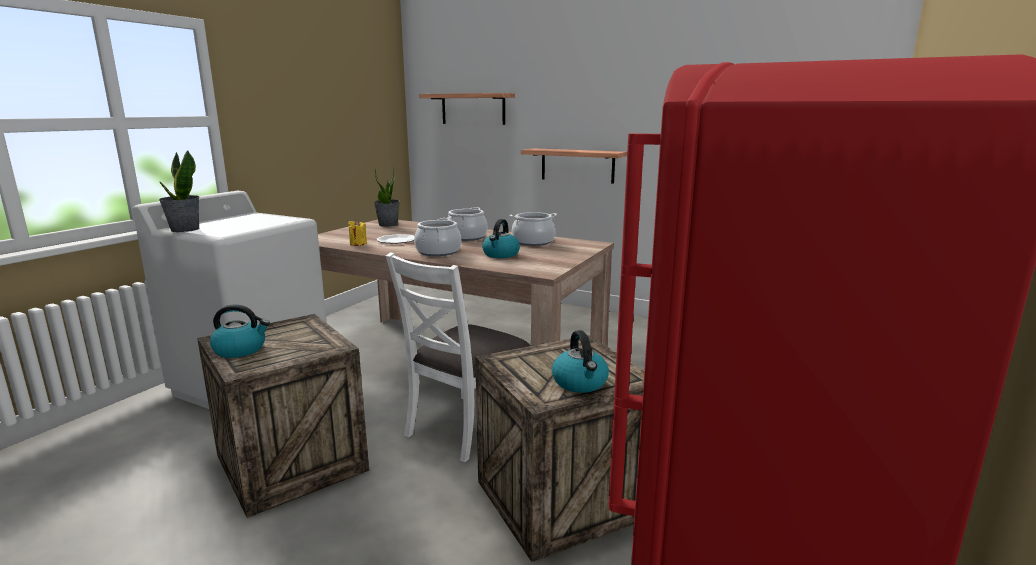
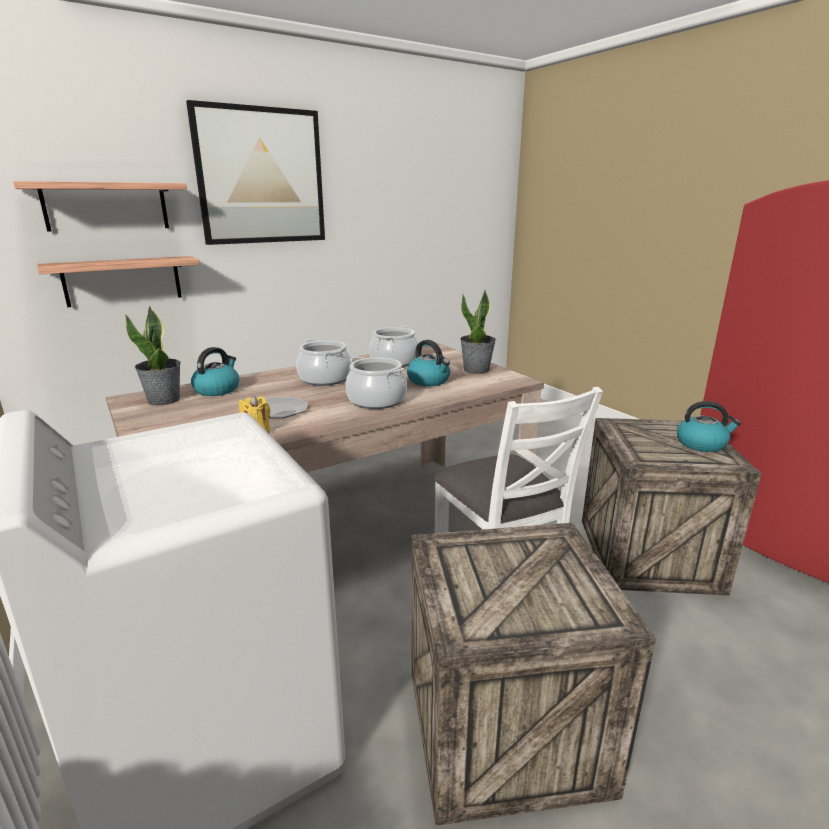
camera: 60 degrees left, 5 degrees up
potted plant [159,151,200,232] -> potted plant moved to [460,290,496,374]
kettle [210,304,270,358] -> kettle moved to [191,347,240,396]
shelf [521,148,627,184] -> shelf moved to [37,256,200,307]
none -> picture [186,100,325,245]

